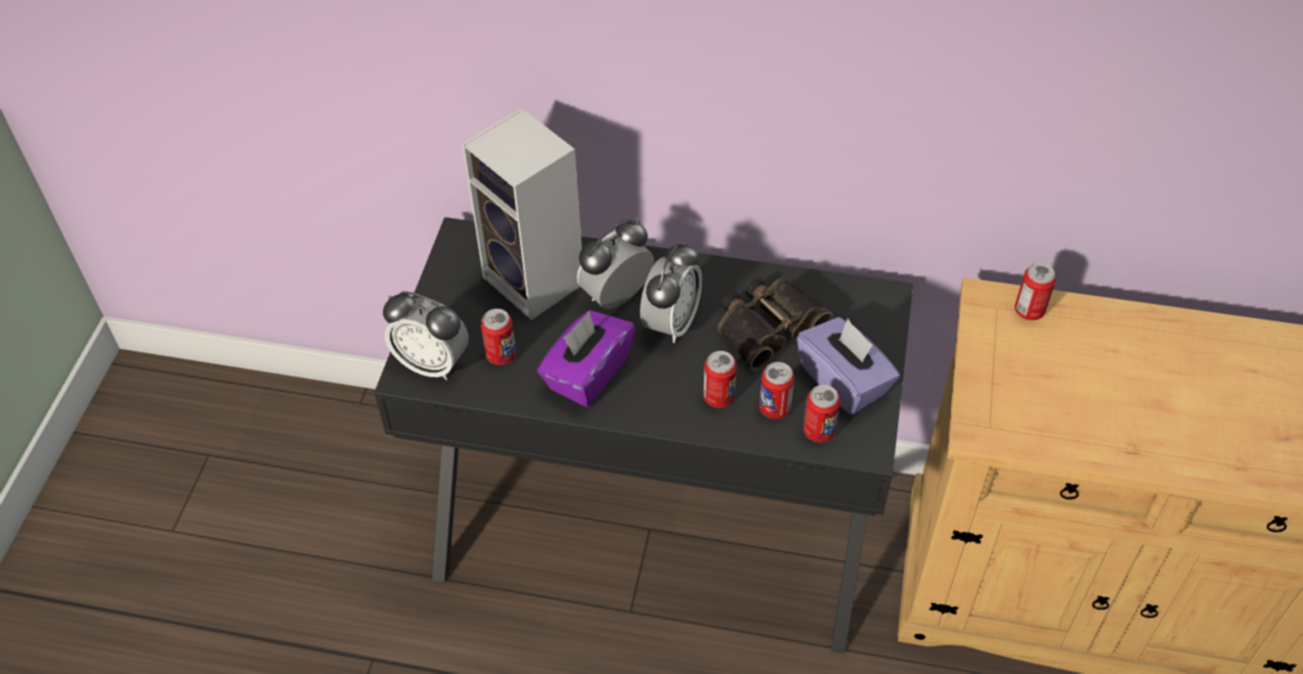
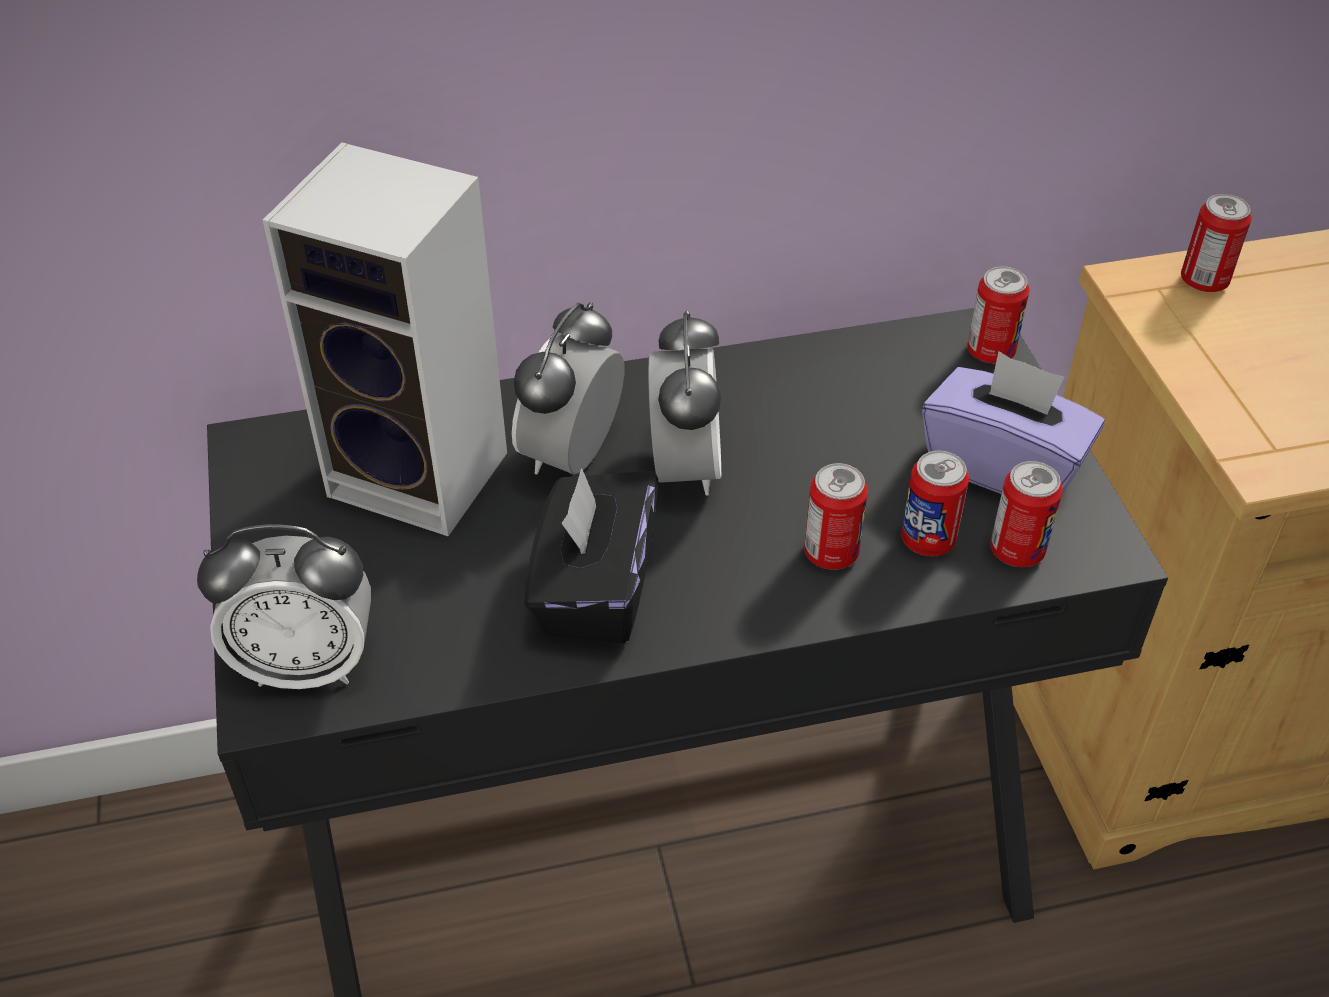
camera: 25 degrees left, 5 degrees down
can [481,309,516,365] -> can moved to [967,266,1030,364]
purple tissue box [537,310,635,407] -> black tissue box [524,468,658,644]
binoculars [718,278,833,371] -> none

